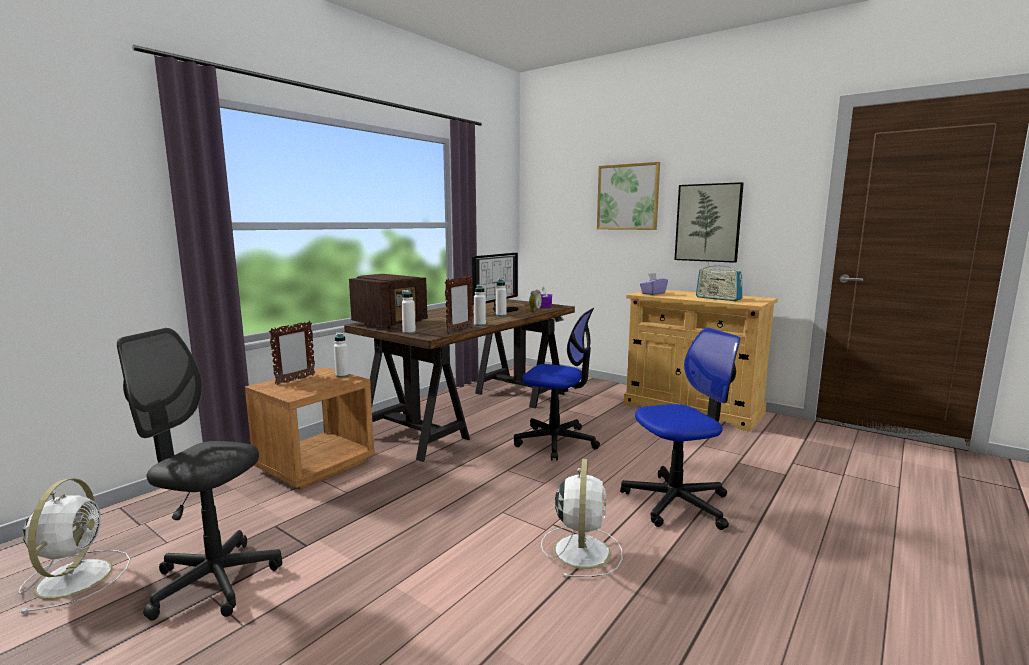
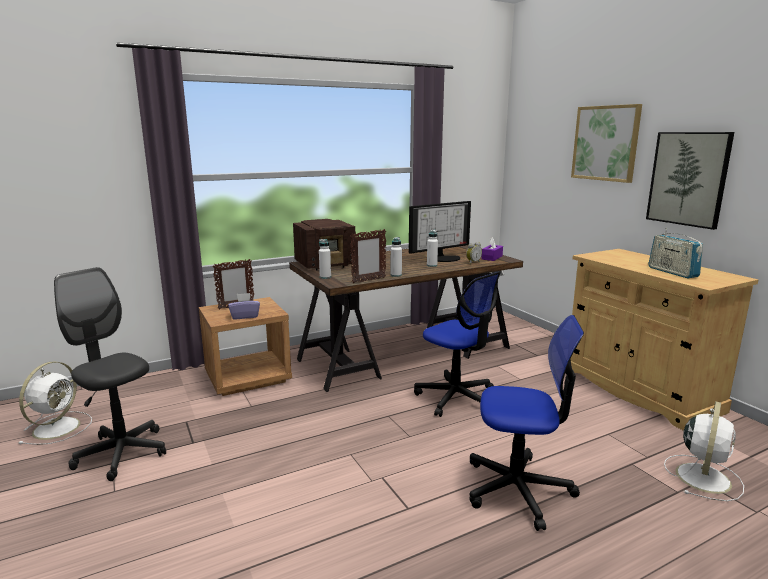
camera: 25 degrees right, 5 degrees up
white bottle [334,332,349,378] -> none
white fan [541,459,622,578] -> white fan moved to [664,401,744,501]
purple tissue box [640,273,668,295] -> purple tissue box moved to [228,293,260,319]

